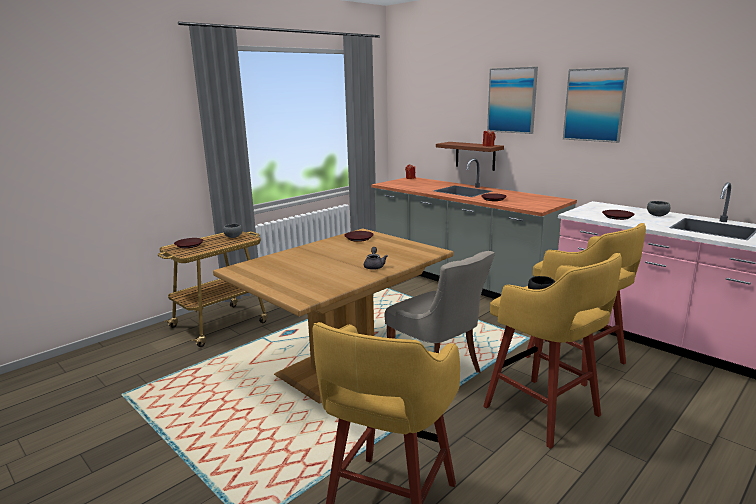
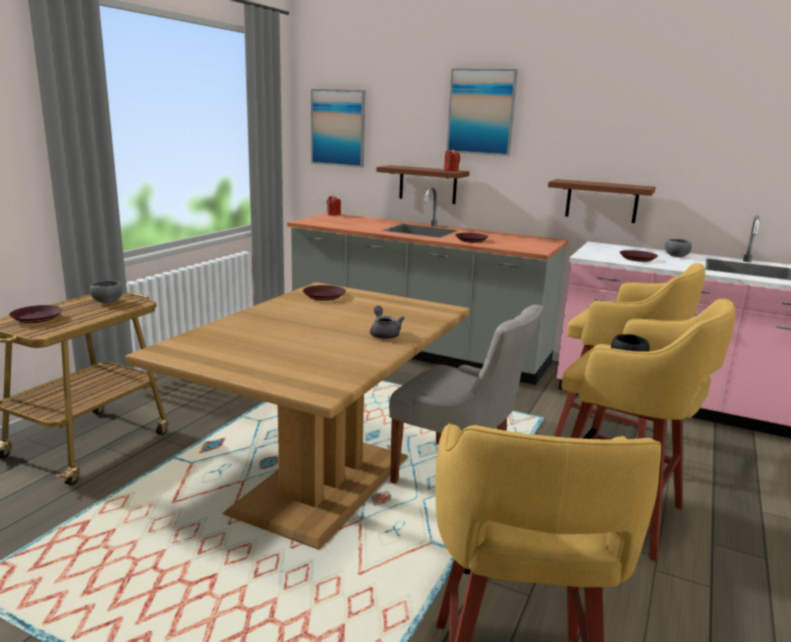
camera: 20 degrees left, 0 degrees up
picture [563,67,629,143] -> picture moved to [311,89,365,168]
none -> brown shelf [548,179,656,223]

